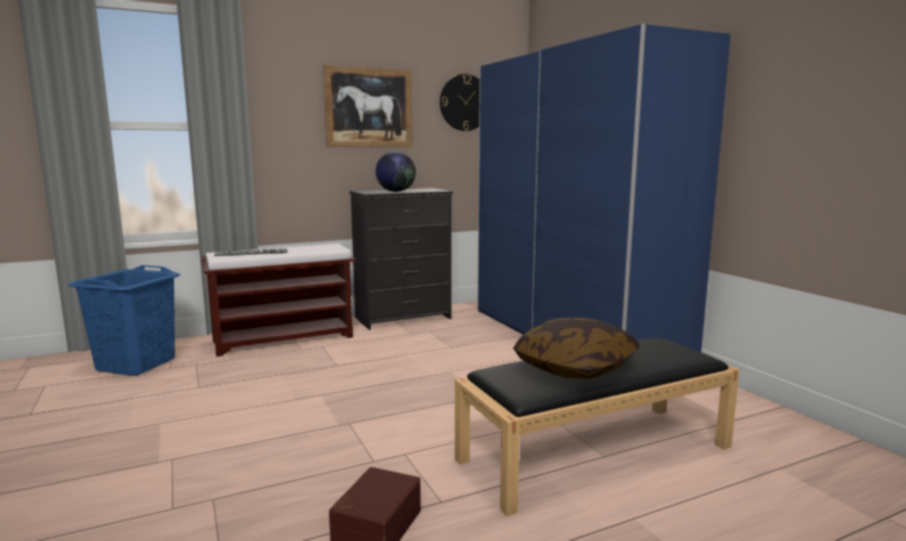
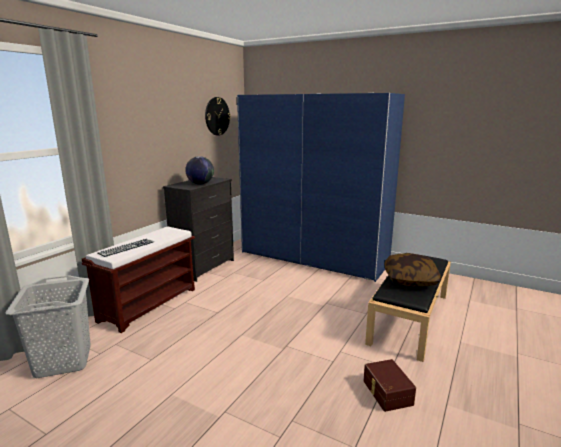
camera: 35 degrees left, 5 degrees up
blue laundry basket [68,265,180,376] -> grey laundry basket [5,276,91,378]
picture [323,65,413,147] -> none

